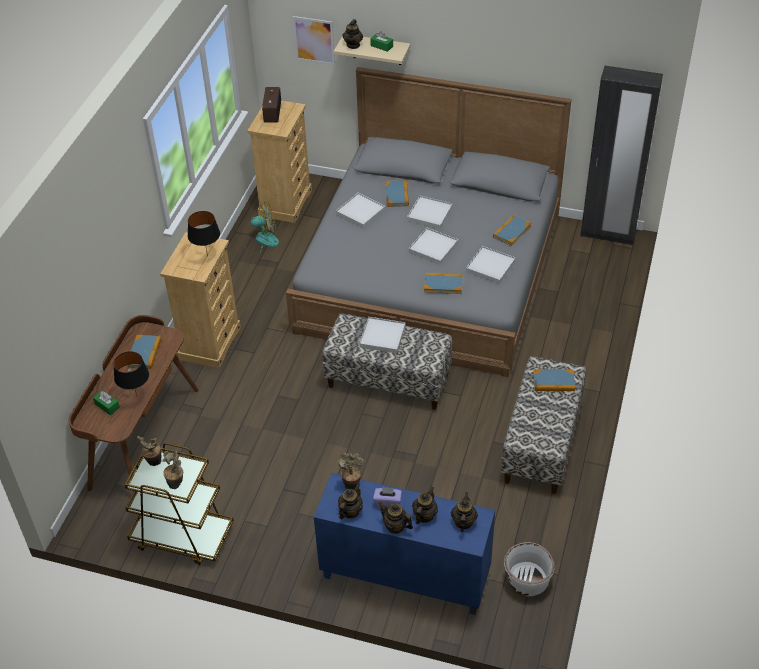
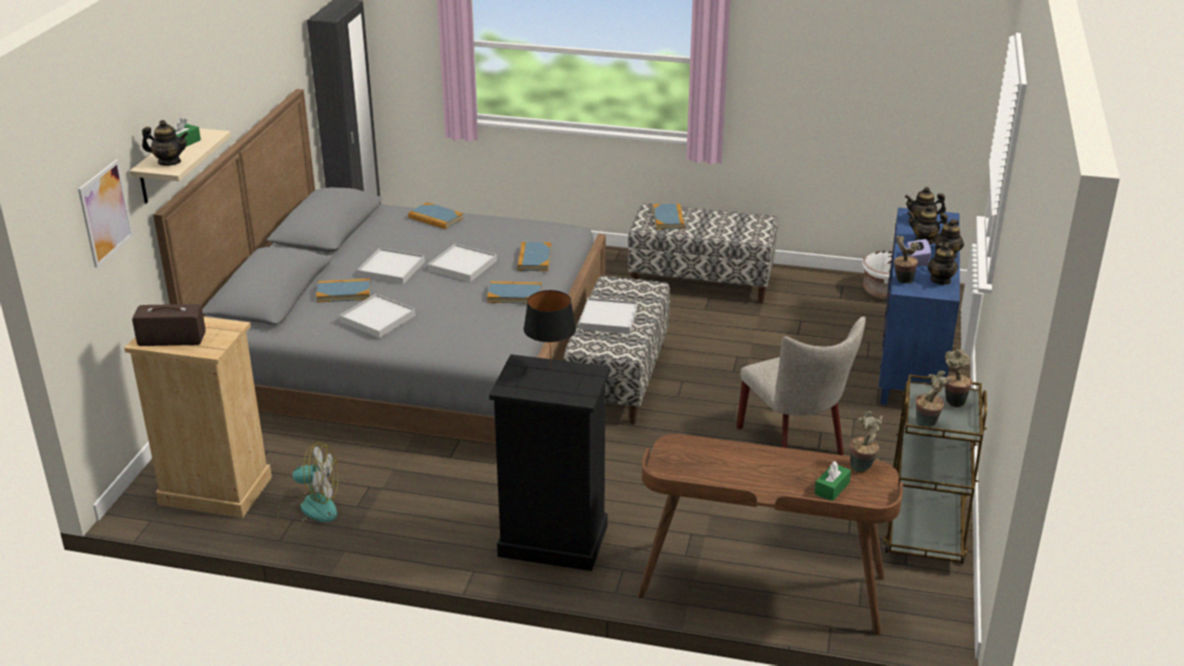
camera: 95 degrees left, 15 degrees down
black table lamp [113,351,149,396] -> none
book [127,335,161,369] -> book moved to [487,281,542,304]
beige dresser [160,232,241,368] -> black dresser [489,354,610,571]
fan [243,202,279,255] -> fan turned 105 degrees clockwise [277,442,338,531]
teapot [338,483,363,519] -> teapot turned 120 degrees counterclockwise [927,243,958,285]
white tray [466,246,516,284] -> none
none -> beige chair [736,316,866,455]
none -> potted plant [850,411,883,472]

